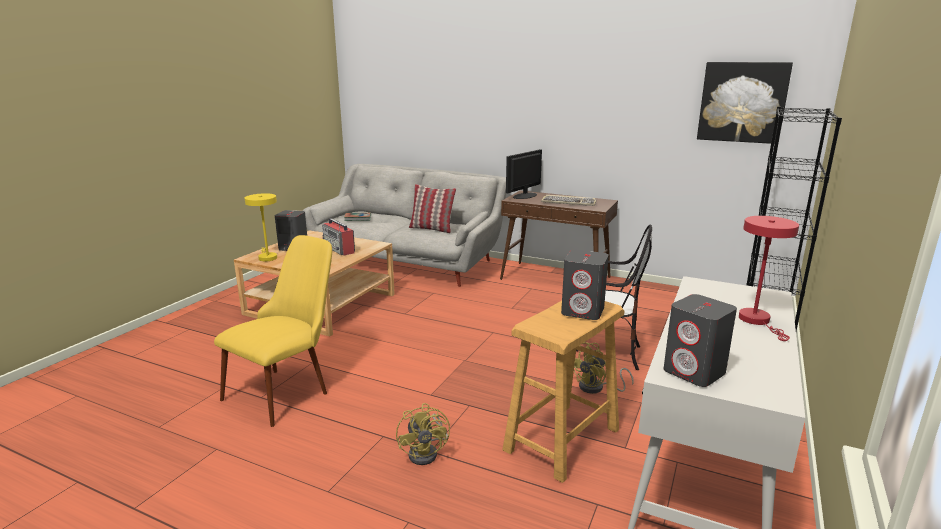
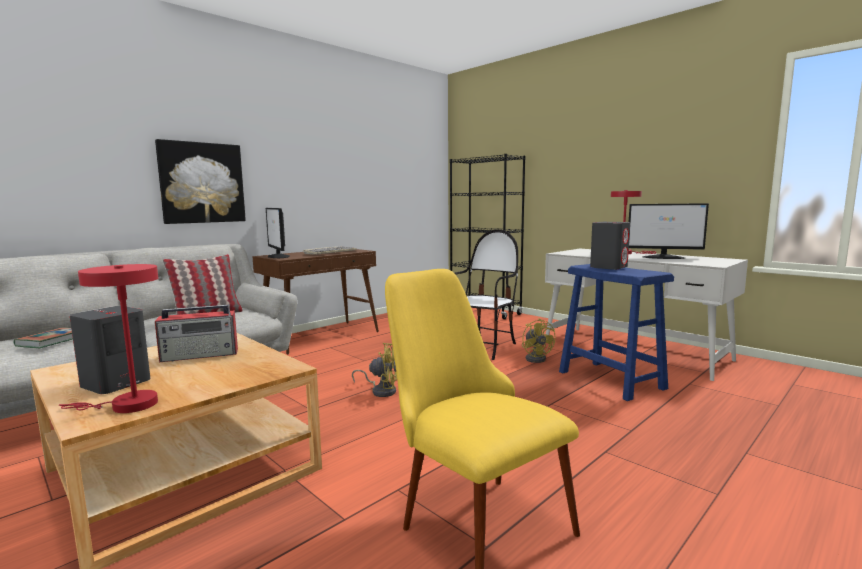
camera: 70 degrees left, 10 degrees down
yellow table lamp [245,193,277,261] -> red table lamp [59,264,158,413]
yellow fan [396,403,450,465] -> yellow fan moved to [352,343,397,397]
beige stool [502,301,625,483] -> blue stool [559,264,674,401]
grey speaker [664,294,737,387] -> none
picture [697,62,793,144] -> picture moved to [155,139,246,224]
none -> monitor [629,203,709,259]

